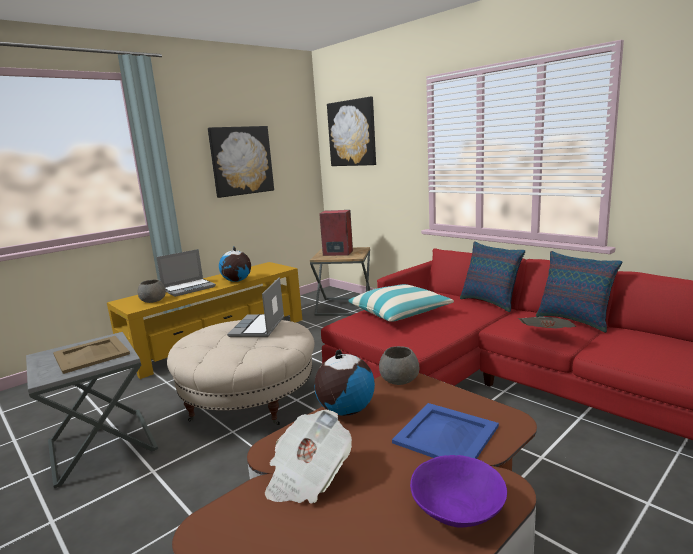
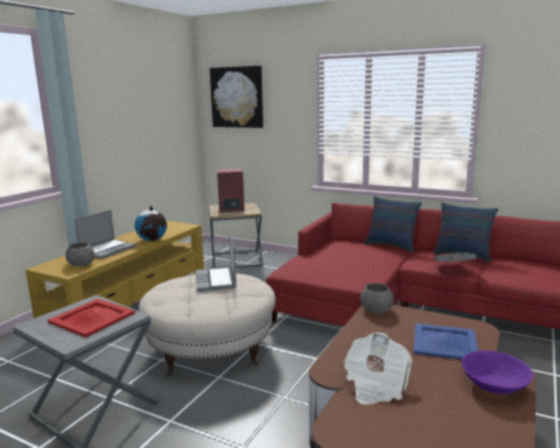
camera: 20 degrees left, 0 degrees up
beige tray [53,336,130,374] -> red tray [48,299,135,337]
picture [208,126,274,198] -> none
globe [314,350,375,416] -> none
pillow [348,284,454,322] -> none

